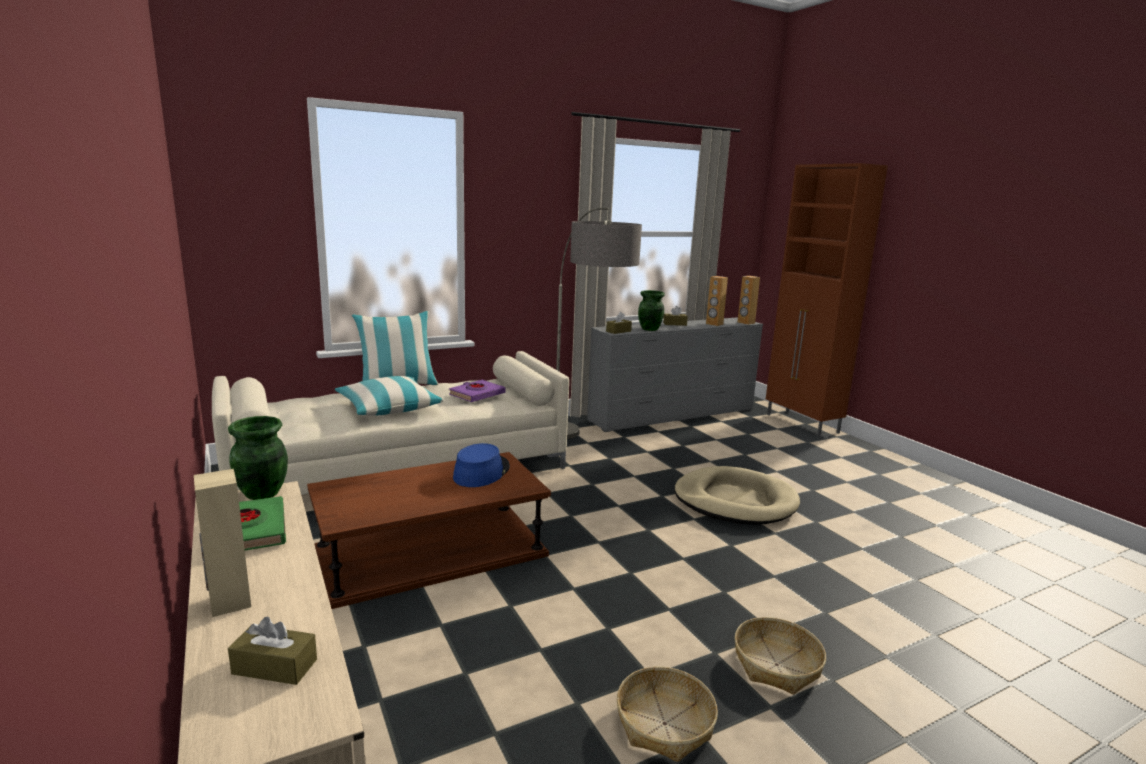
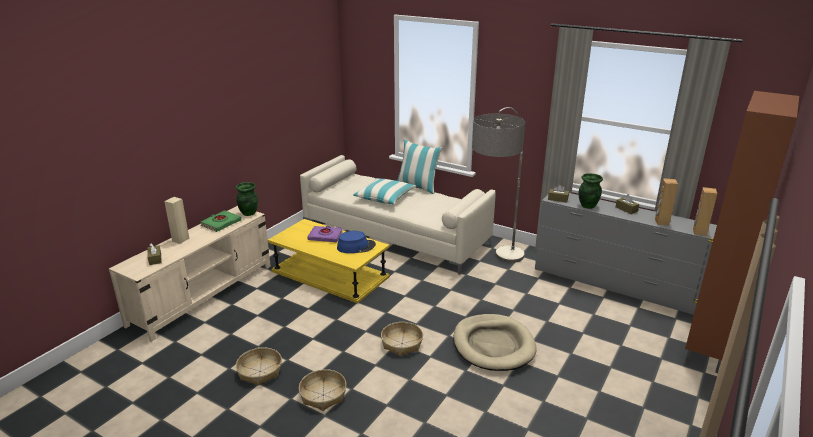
camera: 60 degrees right, 10 degrees up
brown coffee table [307,452,551,609] -> yellow coffee table [268,219,390,304]
purple book [449,380,505,402] -> purple book moved to [307,226,343,242]
none -> basket [381,322,423,356]

